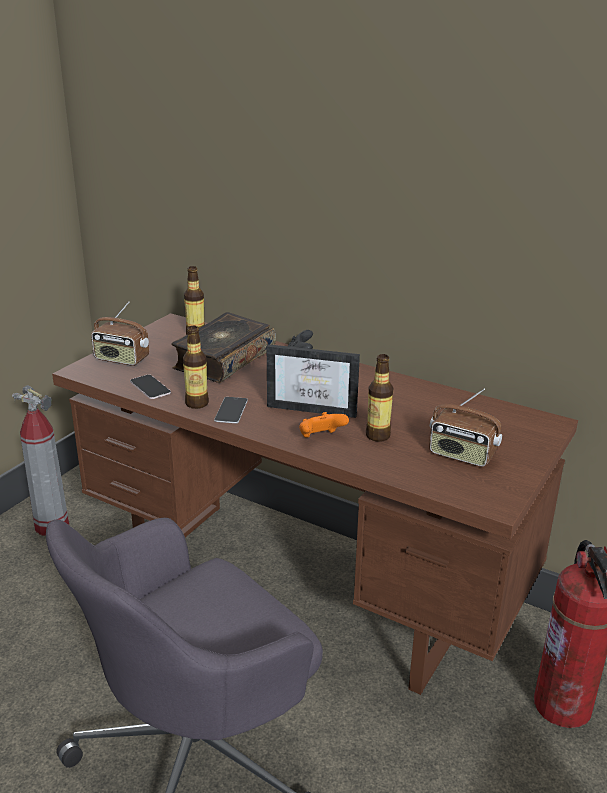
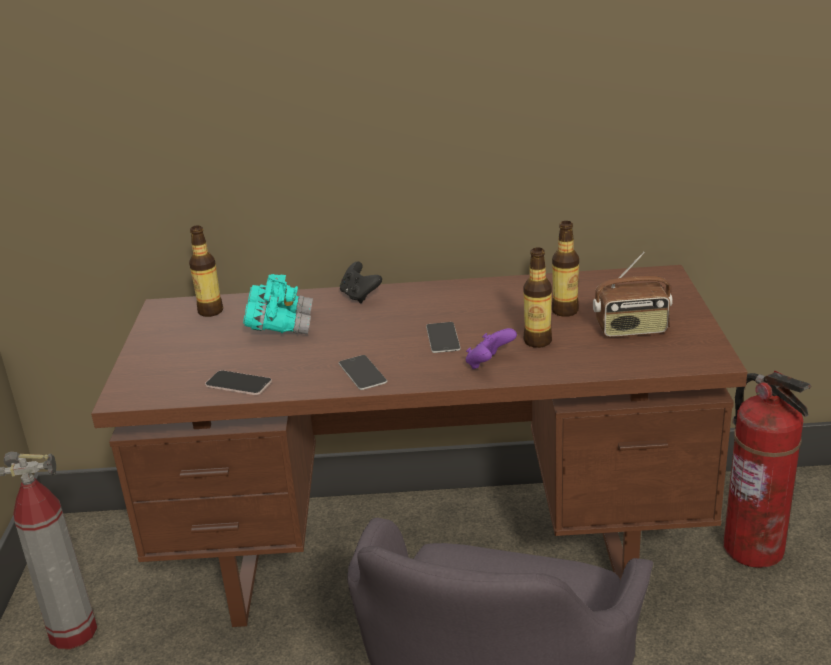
camera: 30 degrees left, 0 degrees up
radio [91,301,149,366] -> none
book [171,312,276,383] -> turquoise binoculars [243,274,313,335]
bottle [183,326,209,409] -> bottle moved to [552,221,579,317]
picture frame [267,344,360,418] -> phone [426,322,461,353]
orange game controller [299,412,349,438] -> purple game controller [466,328,517,369]

